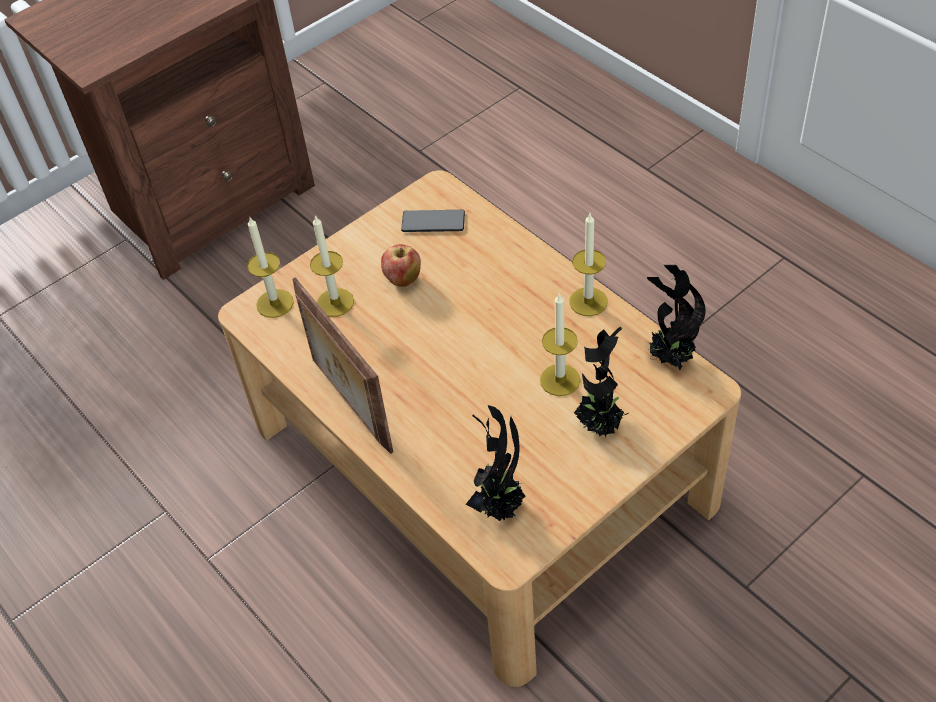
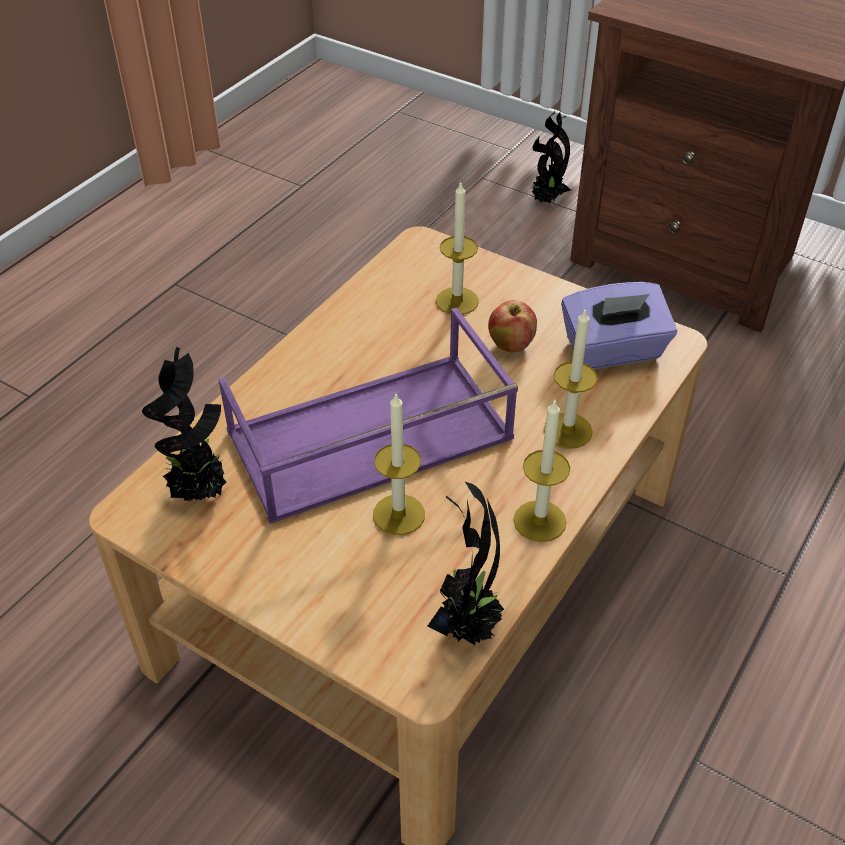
camera: 70 degrees right, 5 degrees down
candle [247,217,294,318] -> candle moved to [544,310,598,449]
picture frame [293,277,393,454] -> none
phone [401,210,465,232] -> purple tissue box [561,282,677,369]
potted plant [574,326,628,437] -> potted plant moved to [530,111,571,203]
none -> purple tray [219,307,518,524]

